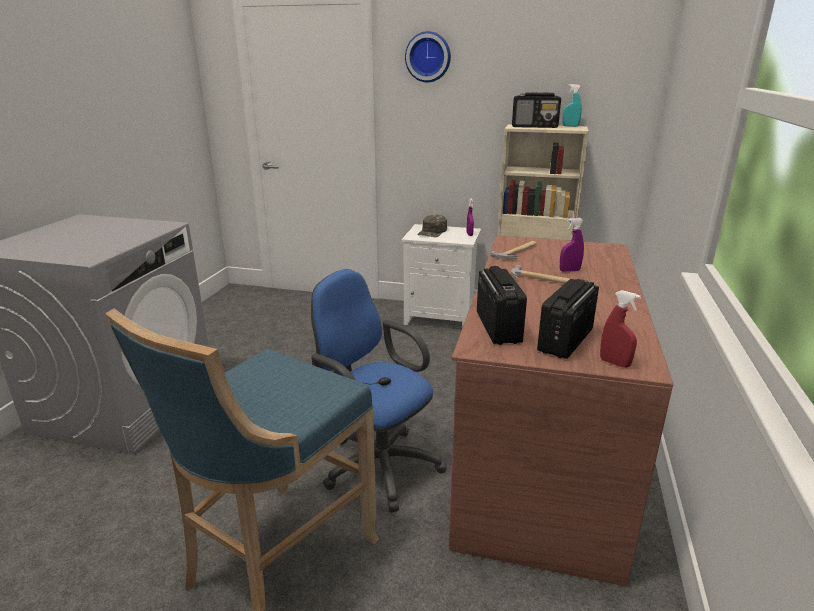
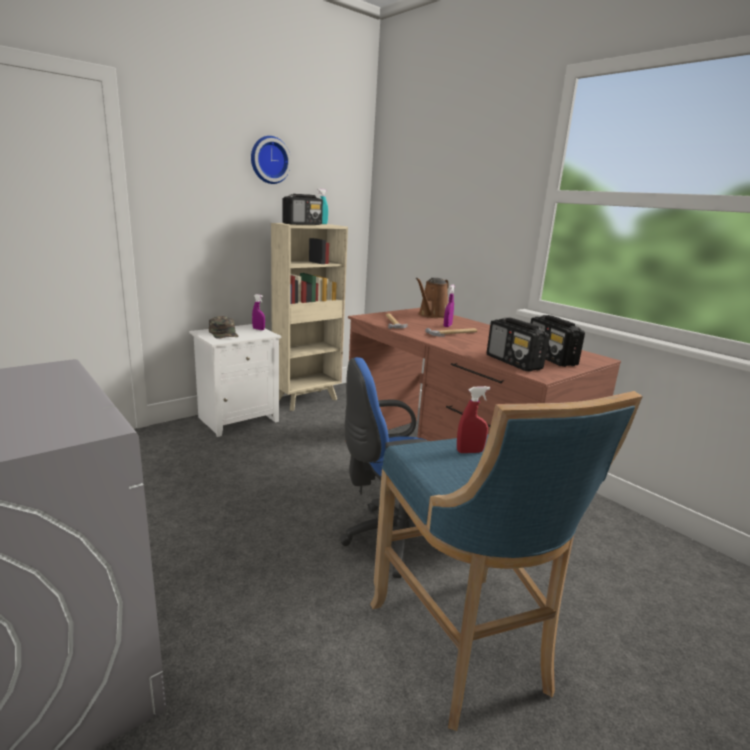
camera: 55 degrees left, 5 degrees down
wall clock [405,31,451,82] -> wall clock moved to [251,136,291,184]
radio [477,266,527,345] -> radio turned 150 degrees counterclockwise [487,318,549,372]
red spray bottle [600,290,641,368] -> red spray bottle moved to [457,386,490,453]
none -> brown watering can [416,278,449,318]

